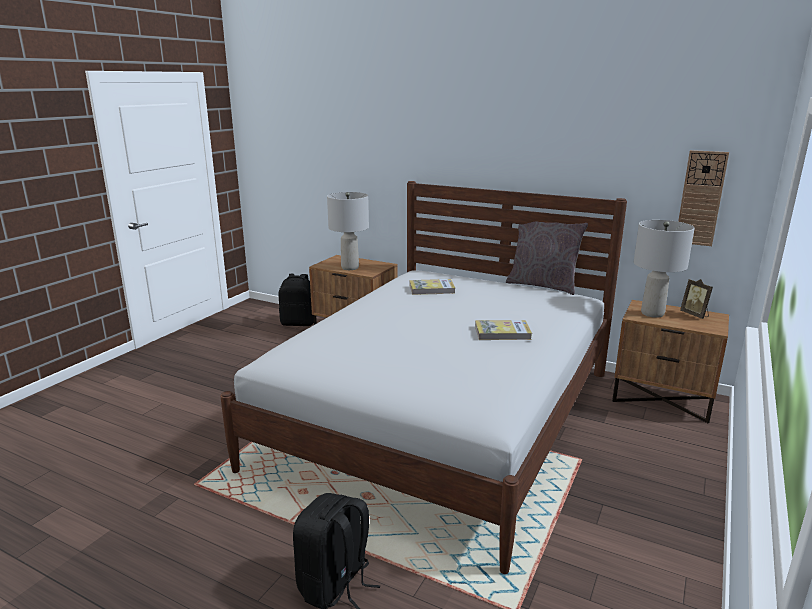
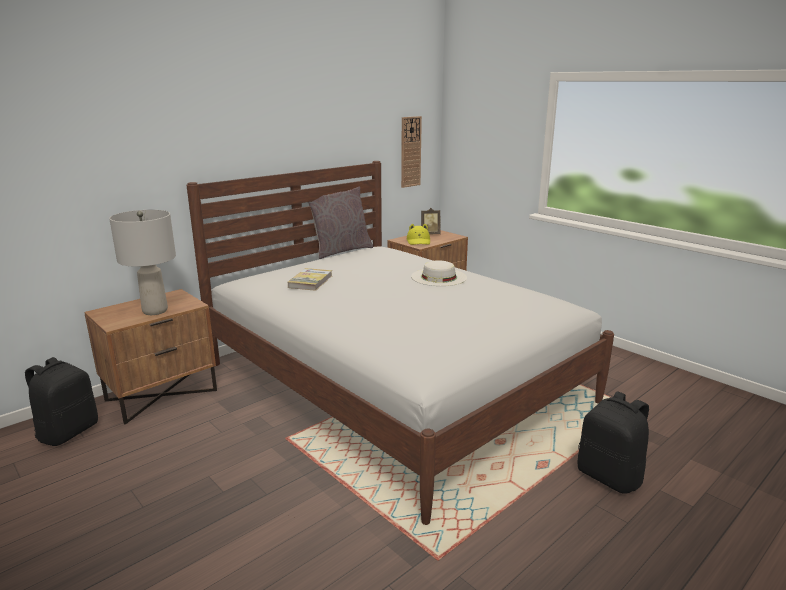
camera: 70 degrees left, 0 degrees up
book [475,320,532,340] -> white hat [411,260,467,286]
grey table lamp [634,220,695,318] -> yellow hat [407,224,430,245]

